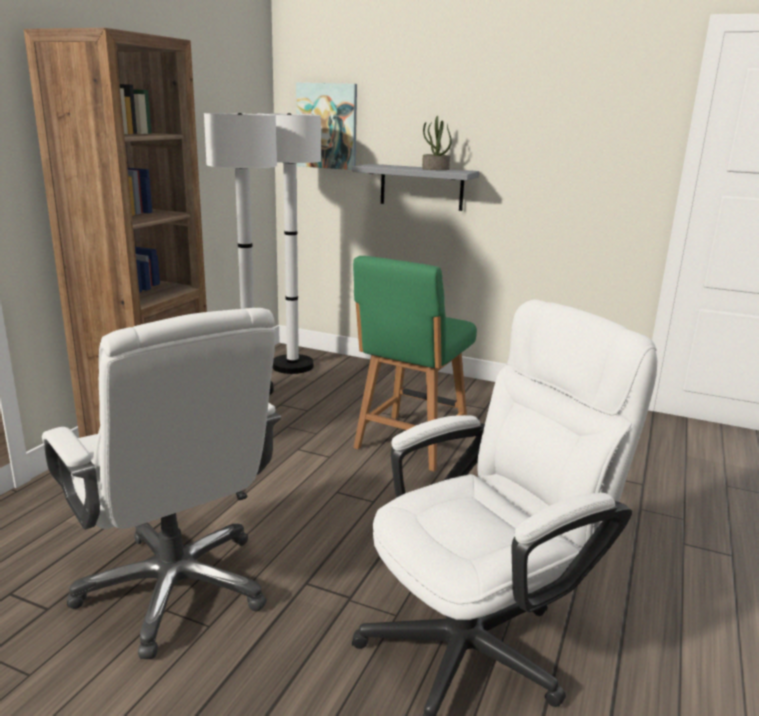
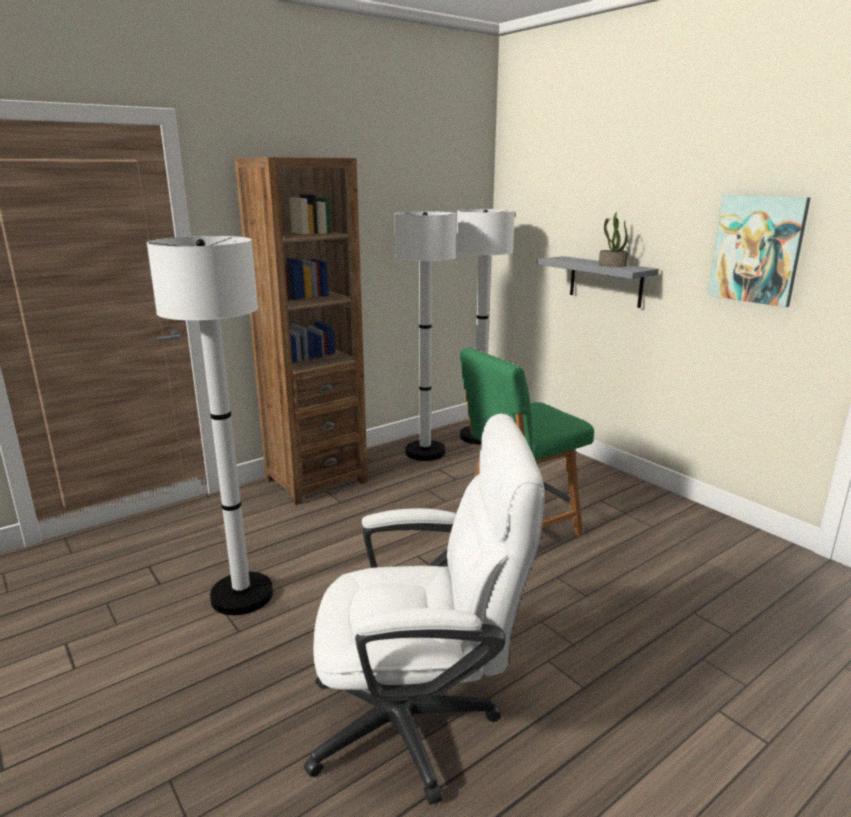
camera: 30 degrees right, 0 degrees up
white office chair [42,308,281,659] -> white floor lamp [147,236,273,615]
picture [296,83,357,170] -> picture moved to [708,195,810,308]

